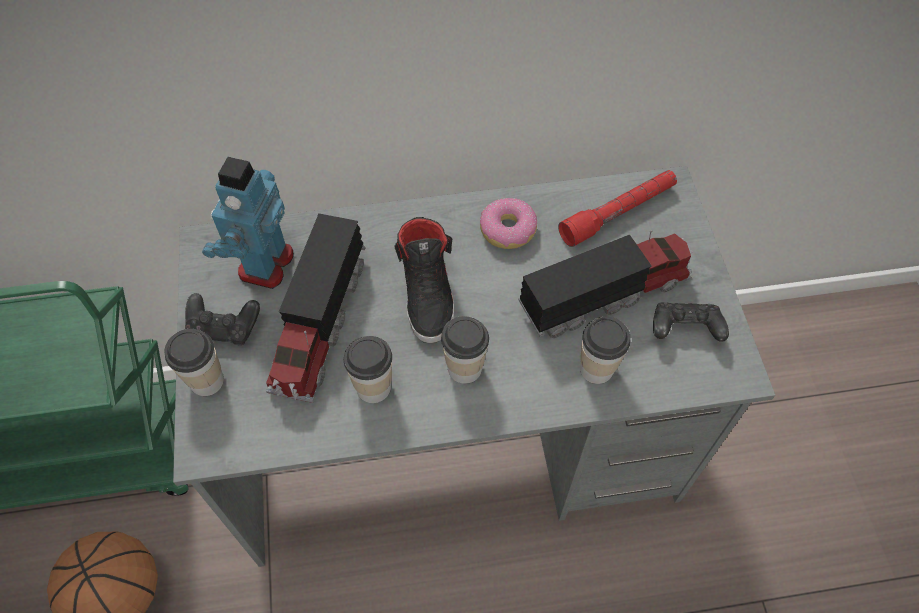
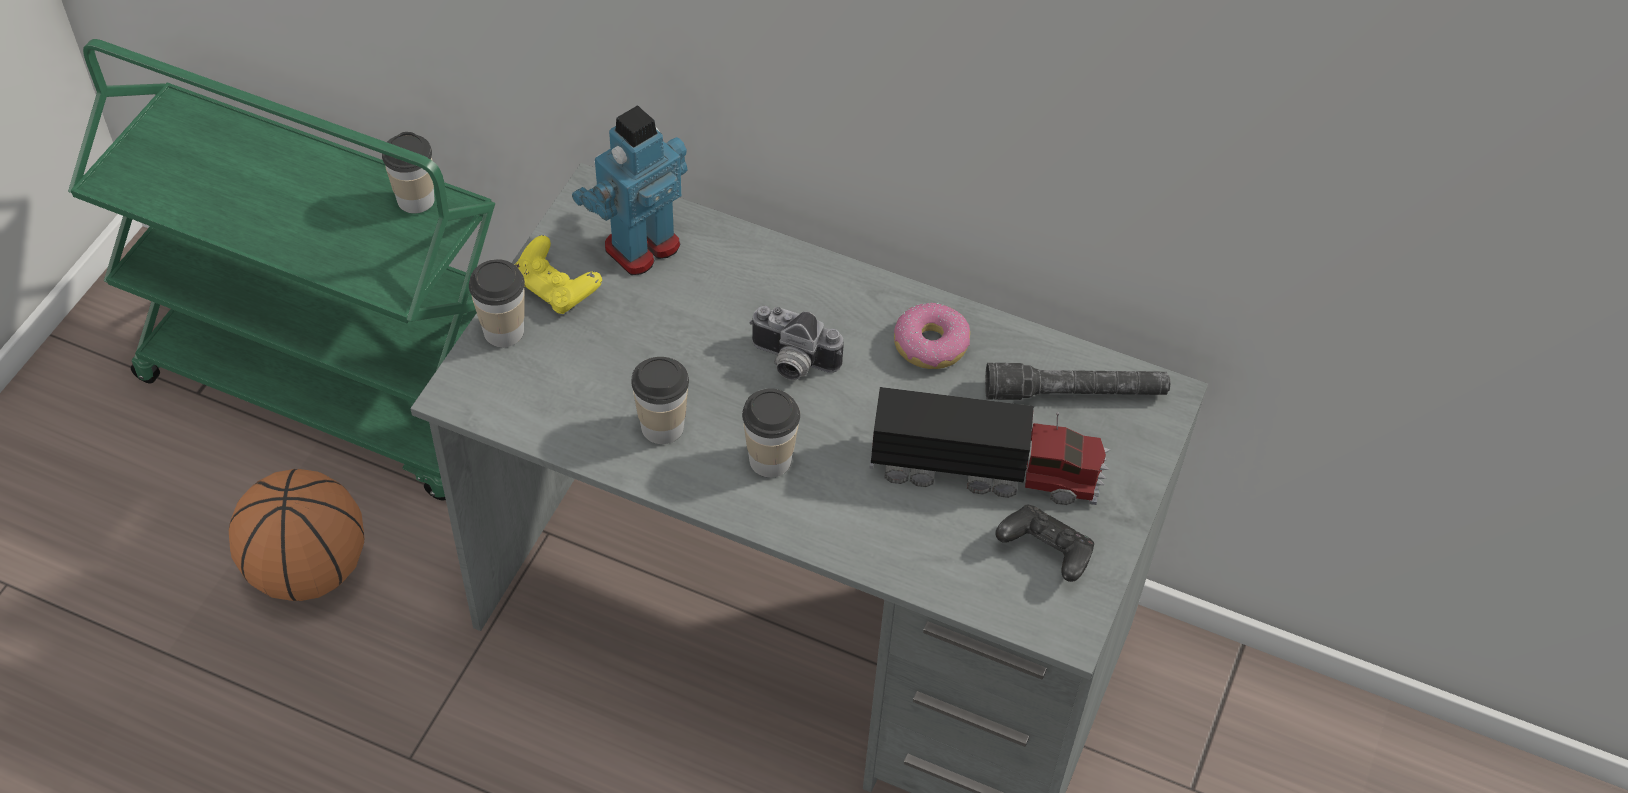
camera: 30 degrees right, 5 degrees down
black game controller [185,293,260,345] -> yellow game controller [515,235,602,314]
toy truck [266,213,365,403] -> none
black shoe [395,217,454,343] -> camera [749,306,844,380]
red flashlight [558,170,677,247] -> grey flashlight [985,363,1171,400]
cup [580,317,630,384] -> cup moved to [382,132,435,213]

